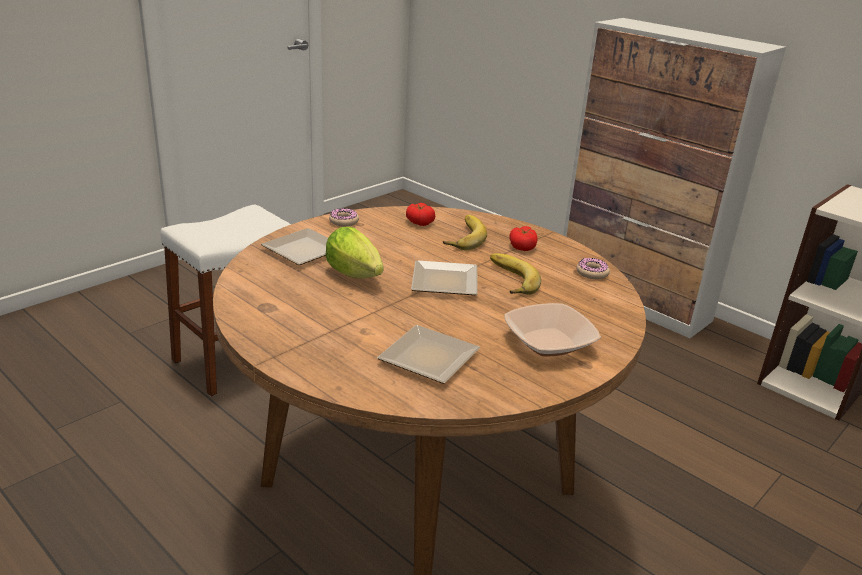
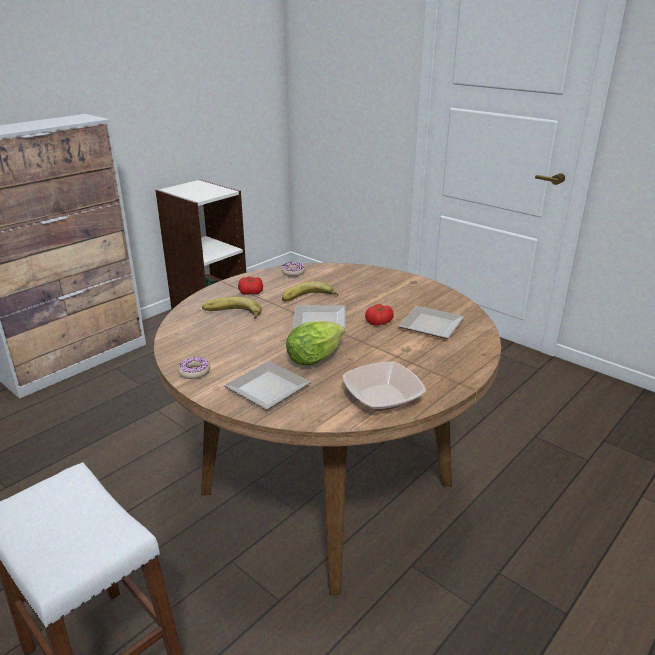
camera: 90 degrees left, 0 degrees up
tomato [406,203,435,226] -> tomato moved to [365,304,394,326]
bowl [504,303,601,357] -> bowl moved to [343,362,426,411]

